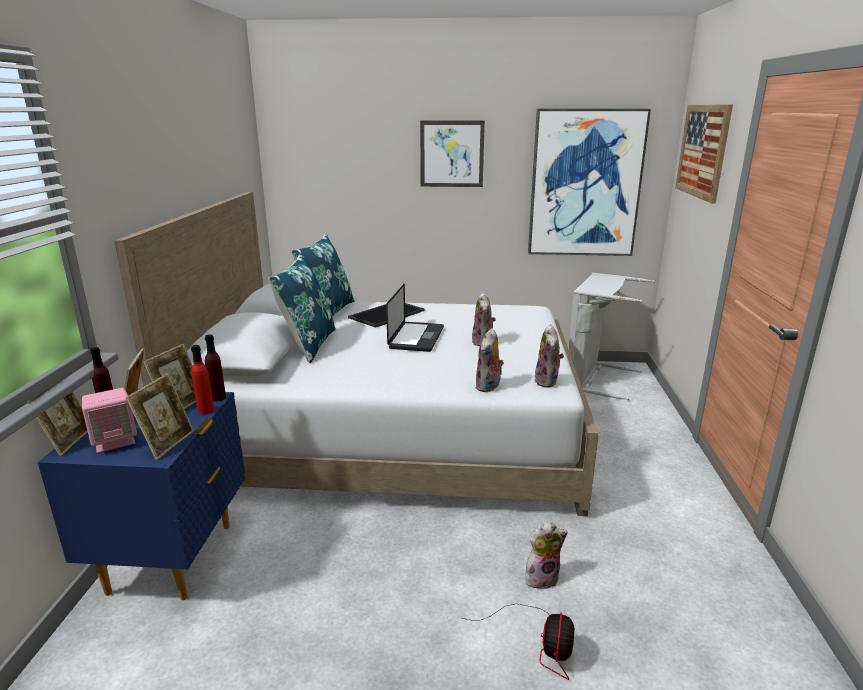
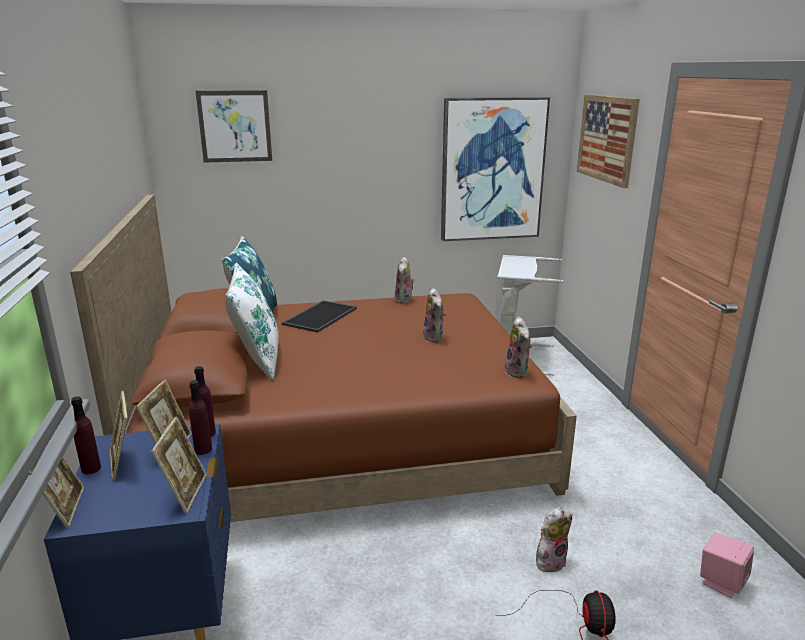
camera: 15 degrees left, 0 degrees up
pink speaker [82,388,137,453] -> pink speaker moved to [700,533,754,598]
white bed [114,192,599,516] -> brown bed [70,195,577,522]
red bottle [191,345,214,415] -> purple bottle [189,380,212,455]
blue pillow [268,254,336,363] -> white pillow [225,263,279,380]
laptop [386,284,444,352] -> none
picture [420,120,485,187] -> picture moved to [196,90,272,163]
plush toy [475,328,504,393] -> plush toy moved to [395,257,415,303]

